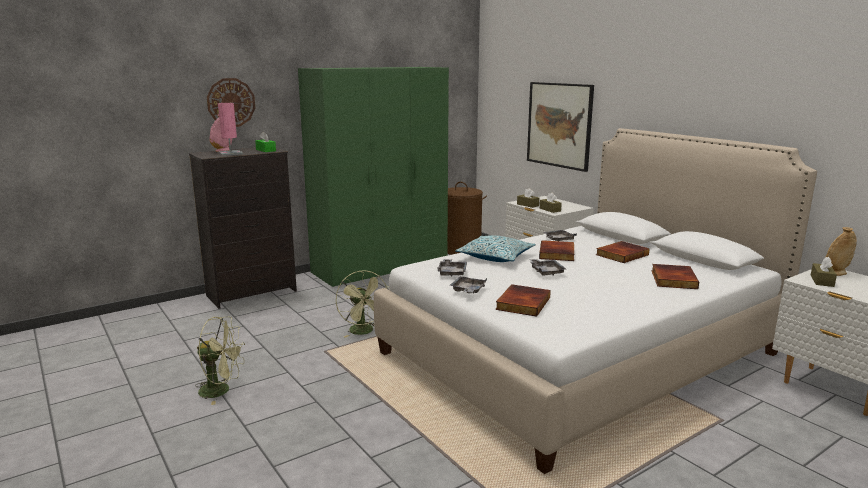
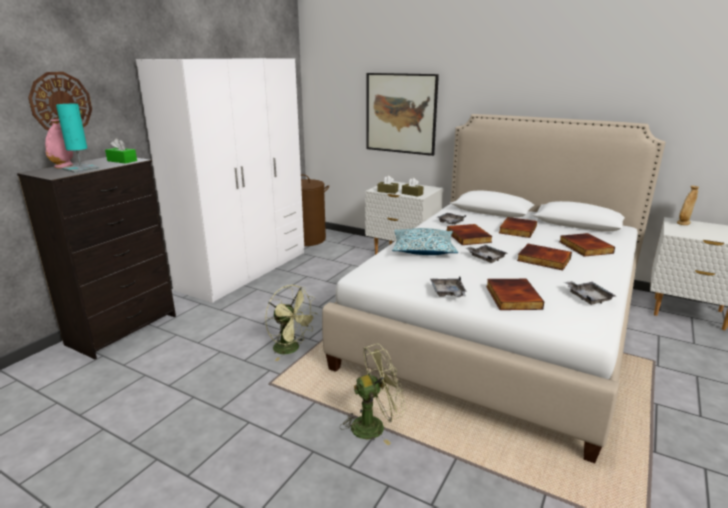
camera: 25 degrees left, 5 degrees up
green fan [195,317,245,405] -> green fan moved to [340,344,406,445]
pink table lamp [218,103,243,156] -> turquoise table lamp [56,104,100,173]
green wardrobe [298,67,449,287] -> white wardrobe [136,58,304,303]
grey tray [437,259,467,277] -> grey tray moved to [564,281,616,305]
brown tissue box [811,257,837,287] -> none
none -> book [517,244,572,270]

